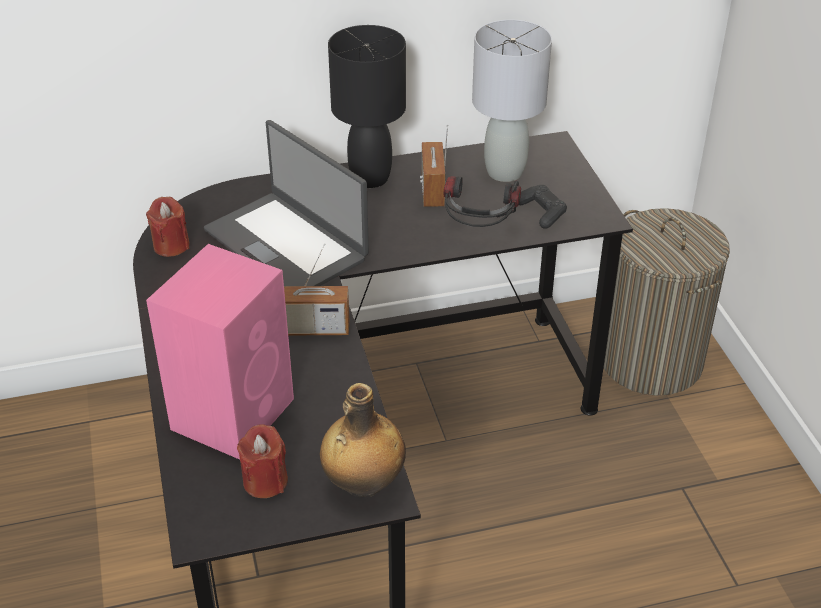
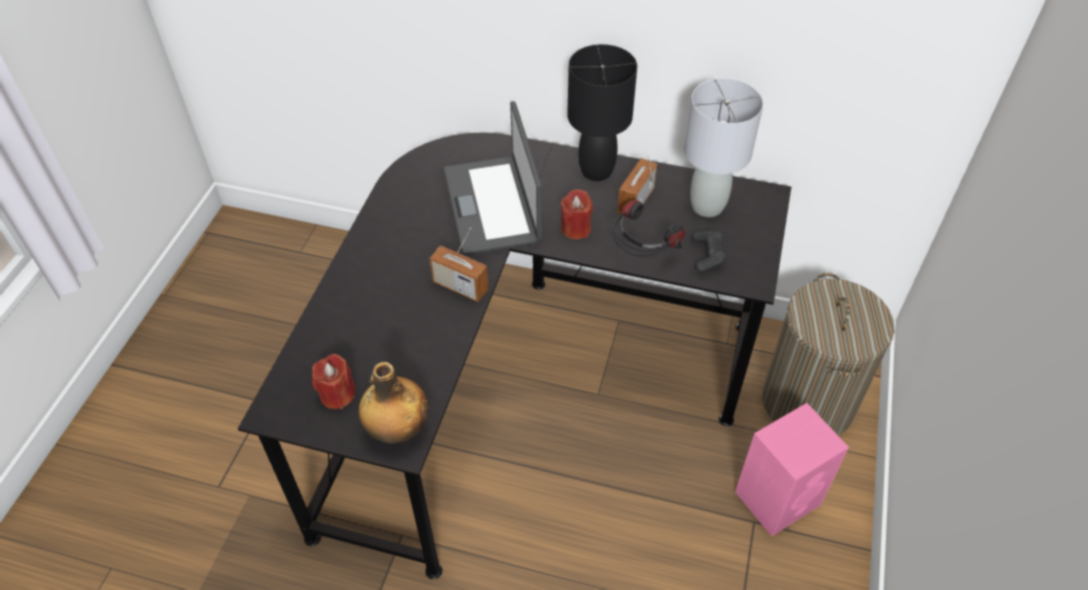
camera: 30 degrees right, 10 degrees up
red candle [146,197,190,257] -> red candle moved to [561,189,593,239]
pink speaker [146,244,294,460] -> pink speaker moved to [735,403,849,536]

